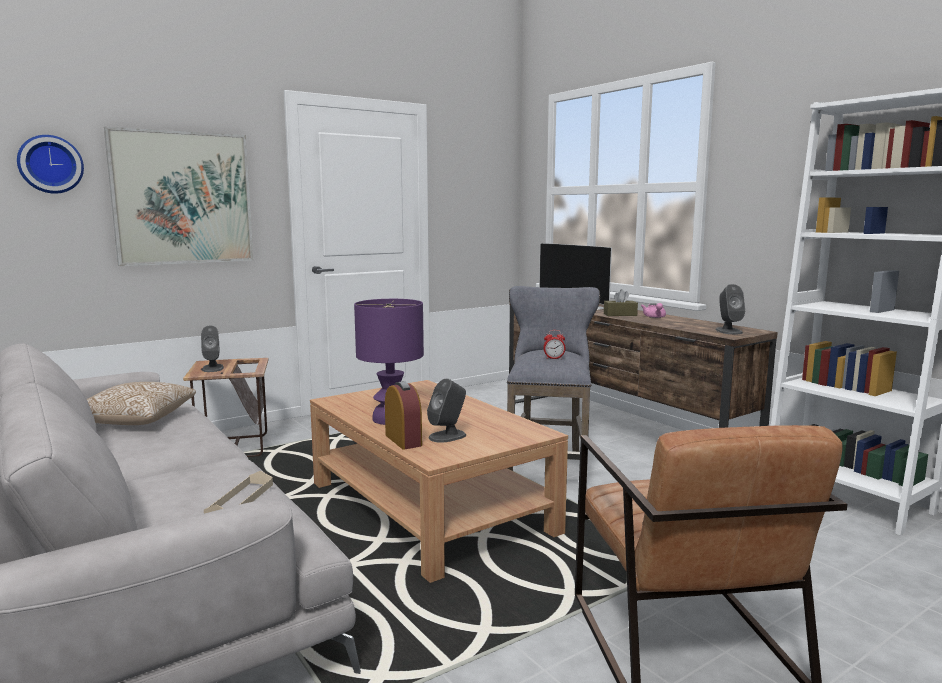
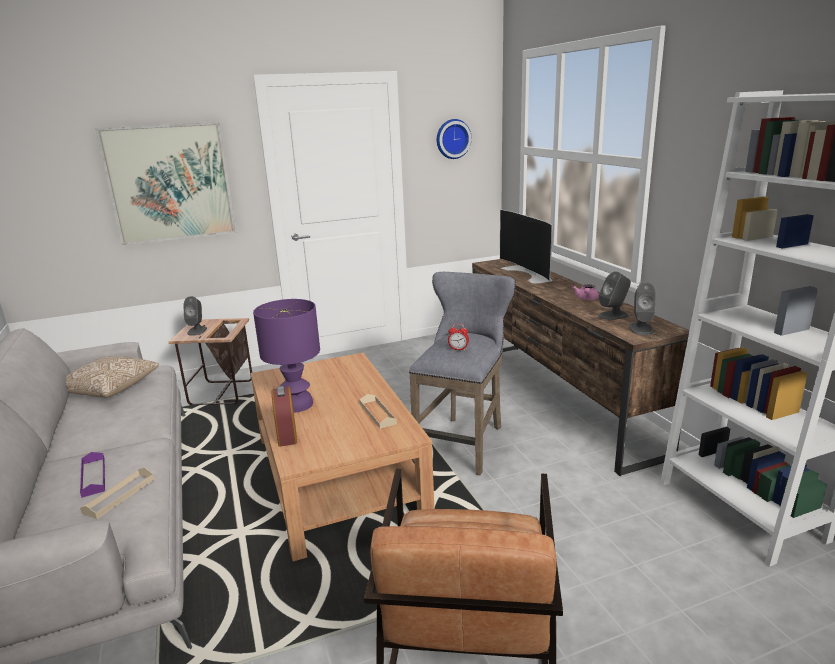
camera: 15 degrees right, 10 degrees up
wall clock [17,135,84,194] -> wall clock moved to [437,119,472,159]
grey speaker [427,378,466,443] -> grey speaker moved to [599,271,631,320]
brown tissue box [604,289,638,316] -> none
none -> purple tray [80,452,105,498]
none -> beige tray [360,394,397,429]

